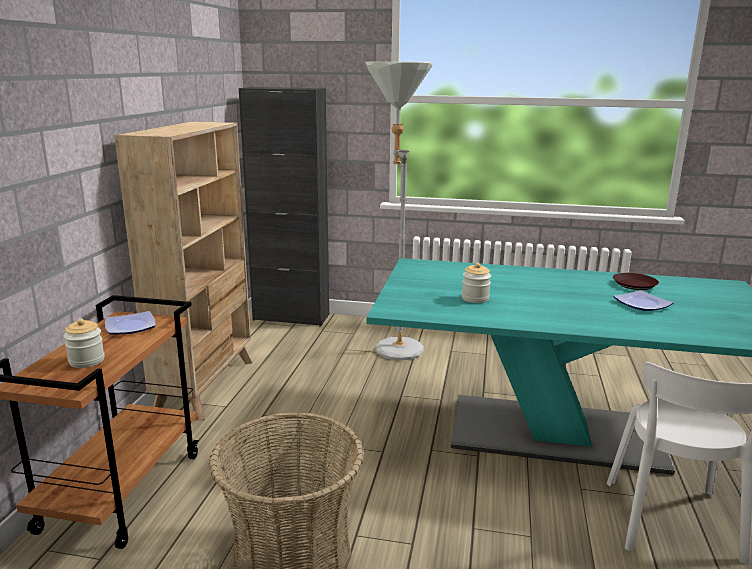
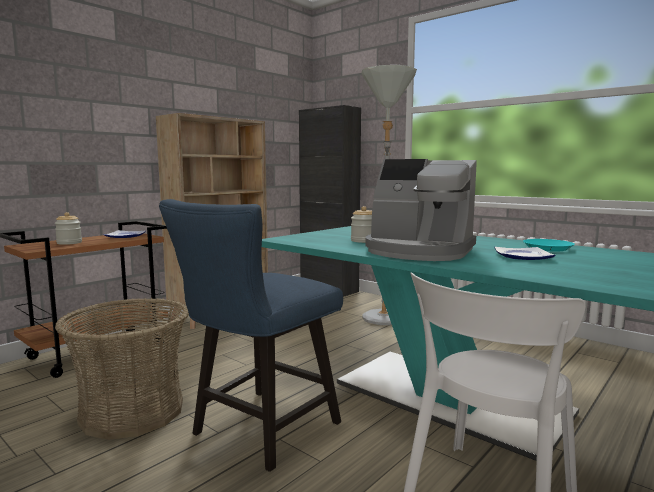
camera: 30 degrees right, 10 degrees down
brown plate [613,273,659,290] -> turquoise plate [523,239,575,251]
none -> blue chair [159,199,343,472]
none -> coffee machine [366,159,477,261]

